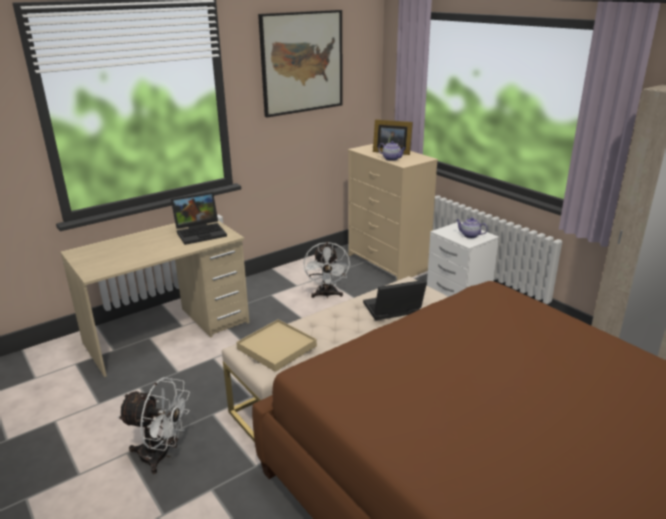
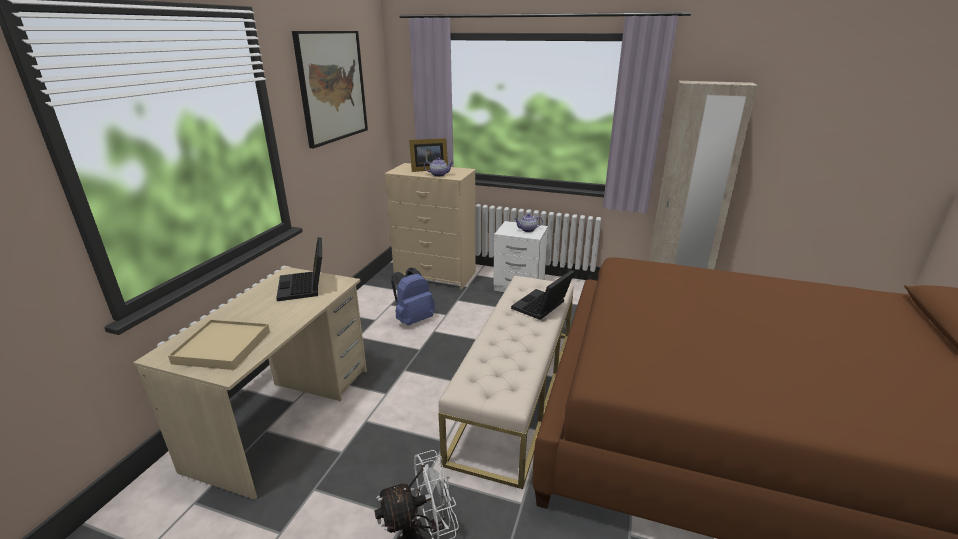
camera: 35 degrees left, 0 degrees up
laptop [171,192,227,245] -> laptop turned 135 degrees clockwise [276,237,322,301]
beige tray [236,319,317,372] -> beige tray moved to [168,320,270,370]
white fan [304,242,350,298] -> blue backpack [391,268,435,326]

